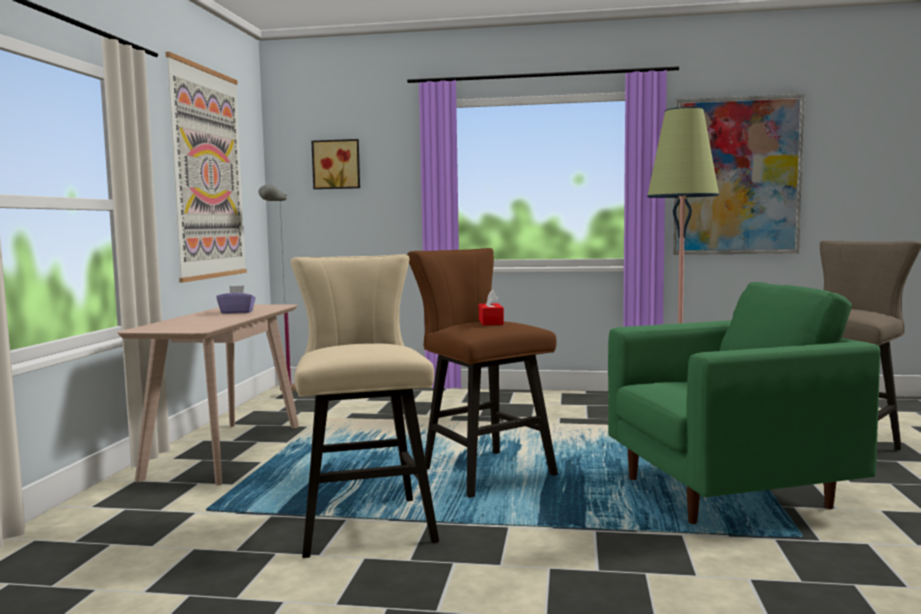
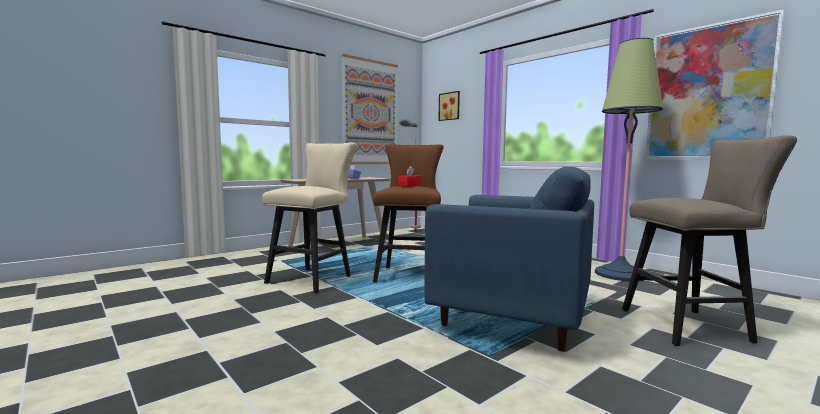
camera: 40 degrees right, 0 degrees up
green armchair [608,282,880,524] -> blue armchair [425,166,594,352]

